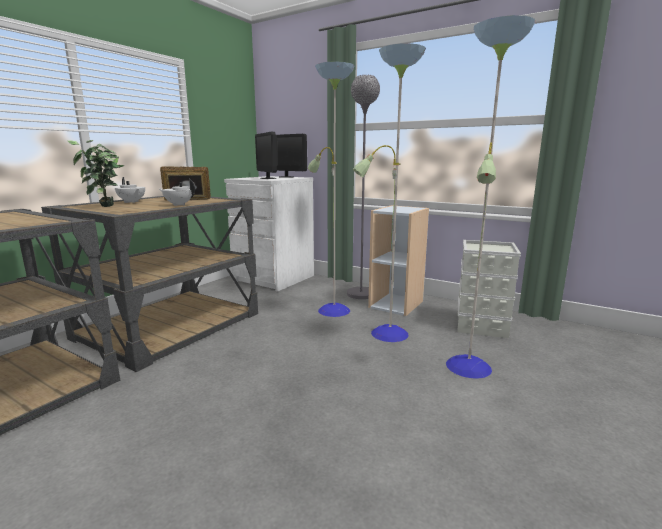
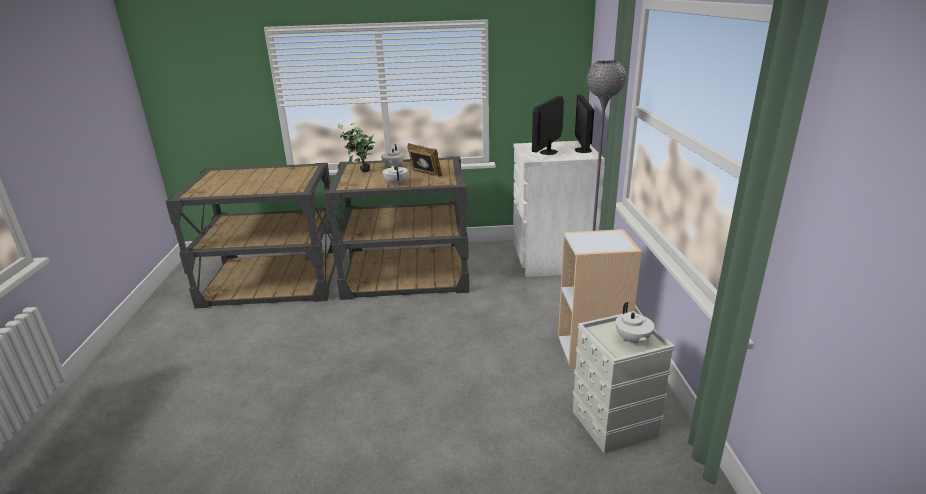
camera: 55 degrees right, 10 degrees up
floor lamp [308,15,535,378] -> none
none -> white teapot [615,302,654,346]

